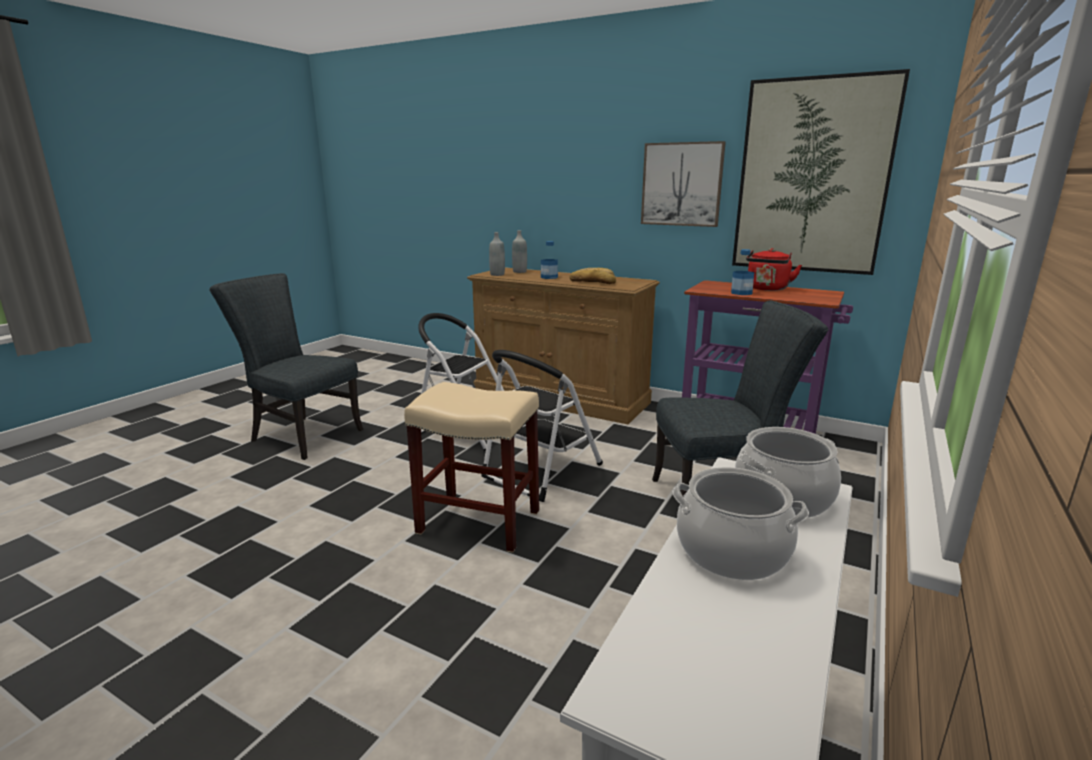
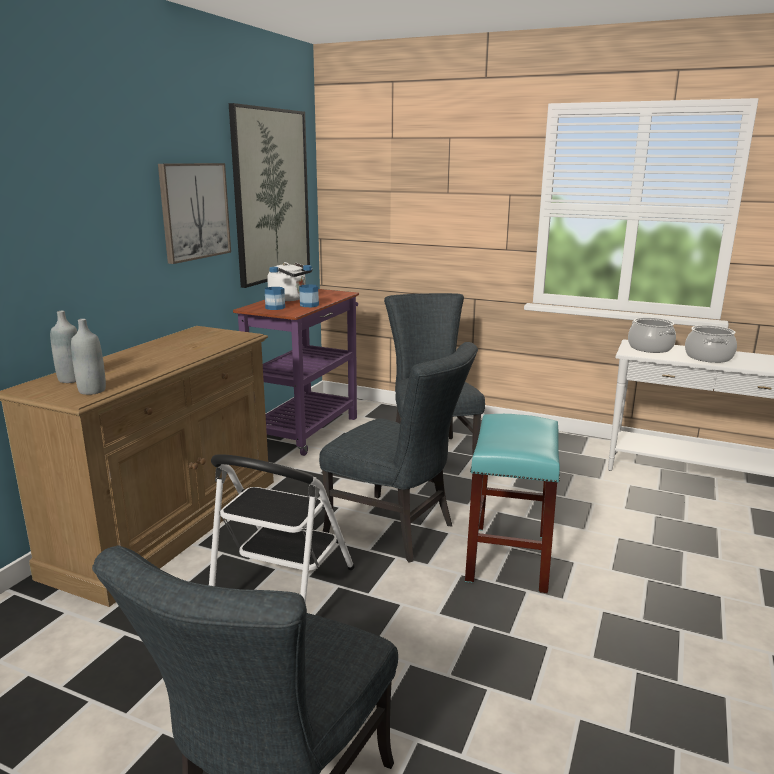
camera: 95 degrees left, 0 degrees up
beige stool [404,382,539,553] -> turquoise stool [465,414,560,593]
step ladder [481,350,603,502] -> grey chair [319,342,478,562]
bottle [541,241,558,279] -> bottle moved to [265,267,285,310]
bread [569,268,616,284] -> none
red kettle [746,248,802,291] -> white kettle [267,262,312,301]

